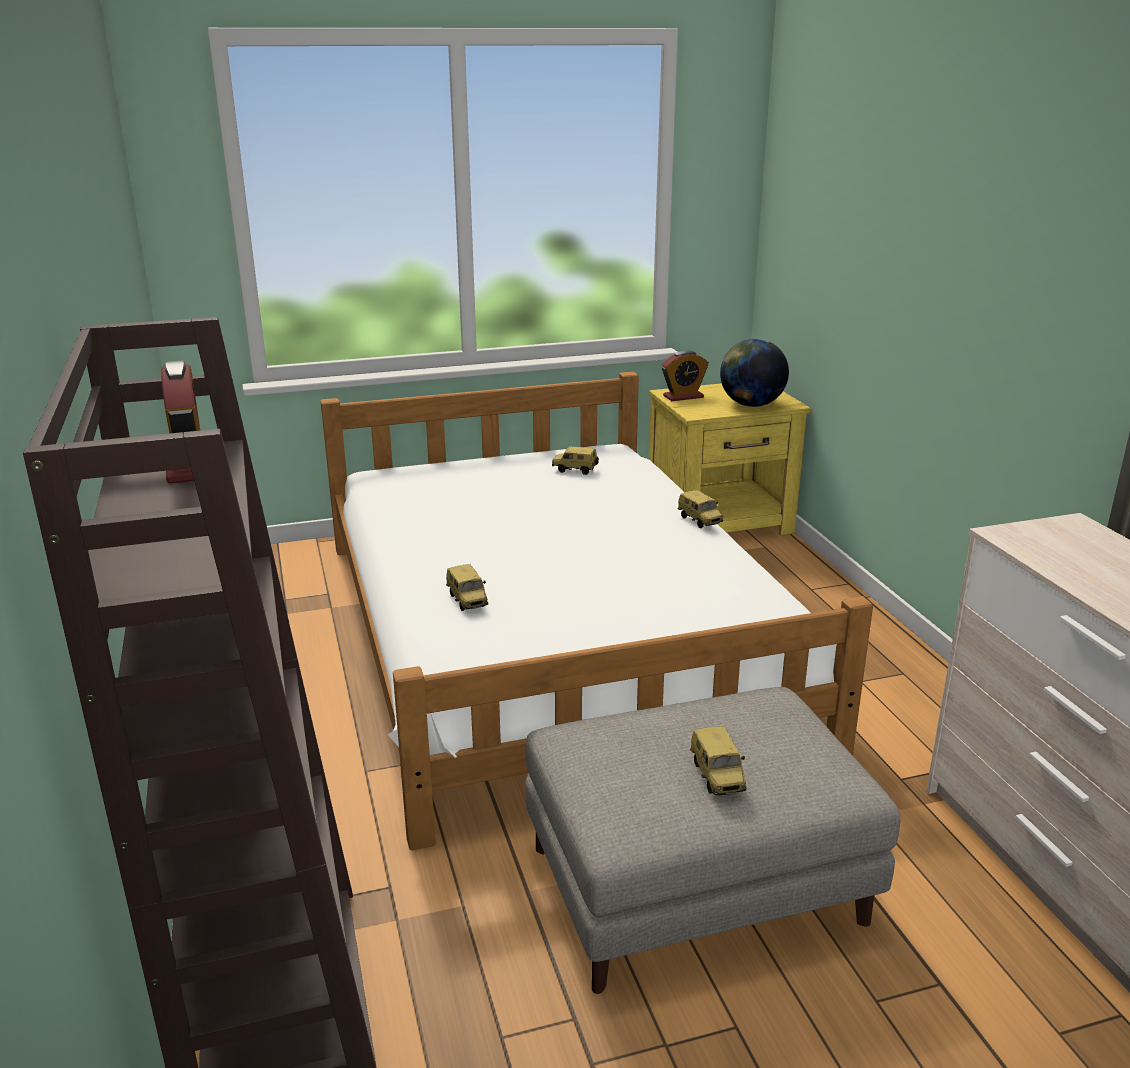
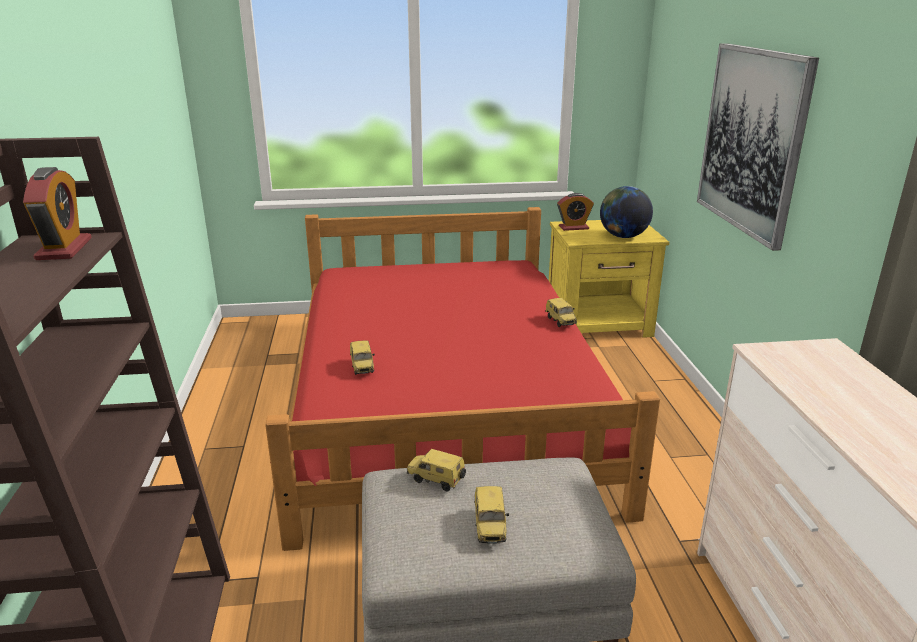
camera: 10 degrees right, 0 degrees up
white bed [321,371,873,851] -> red bed [265,207,660,551]
toy car [552,446,599,475] -> toy car moved to [407,449,466,492]
none -> picture [697,43,819,251]

